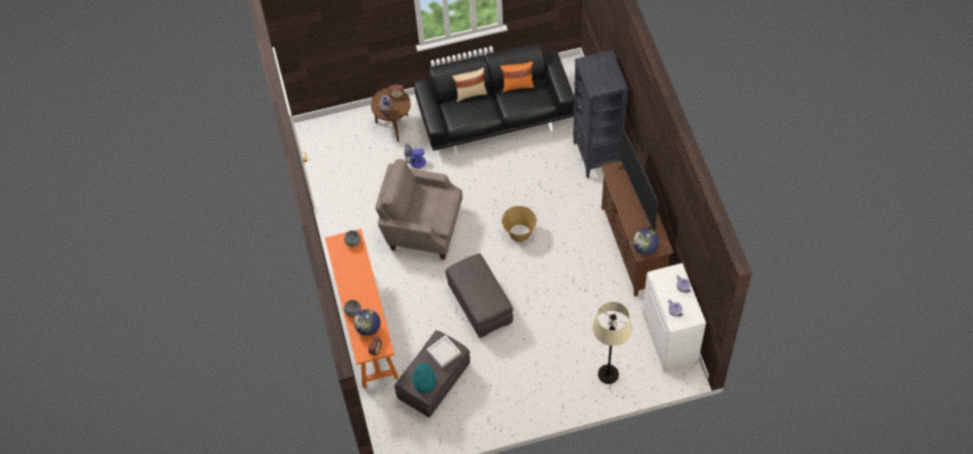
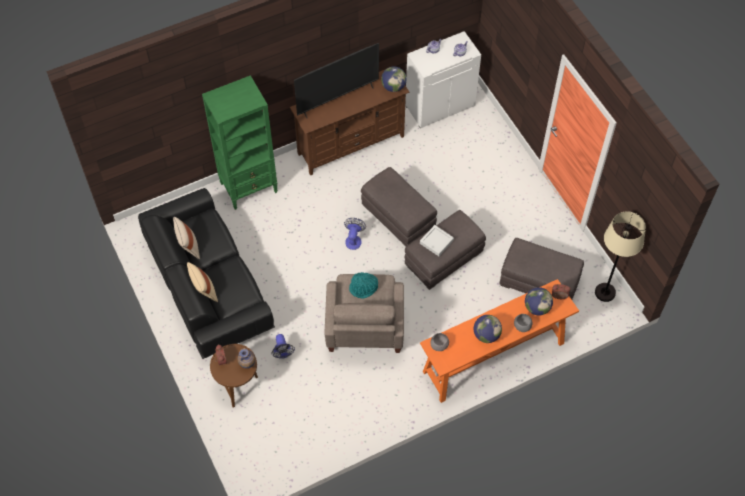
camera: 105 degrees left, 0 degrees up
turquoise hat [412,363,436,393] -> turquoise hat moved to [349,272,378,299]
grey tray [427,335,461,368] -> grey tray moved to [420,225,454,256]
orange pillow [500,61,534,92] -> beige pillow [173,217,200,259]
basket [502,206,536,242] -> fan [344,218,366,250]
black bookcase [573,50,628,178] -> green bookcase [202,75,278,210]
beige floor lamp [593,302,632,384] -> beige floor lamp moved to [595,211,646,302]
none -> grey ottoman [361,167,437,247]
none -> globe [474,315,502,343]

